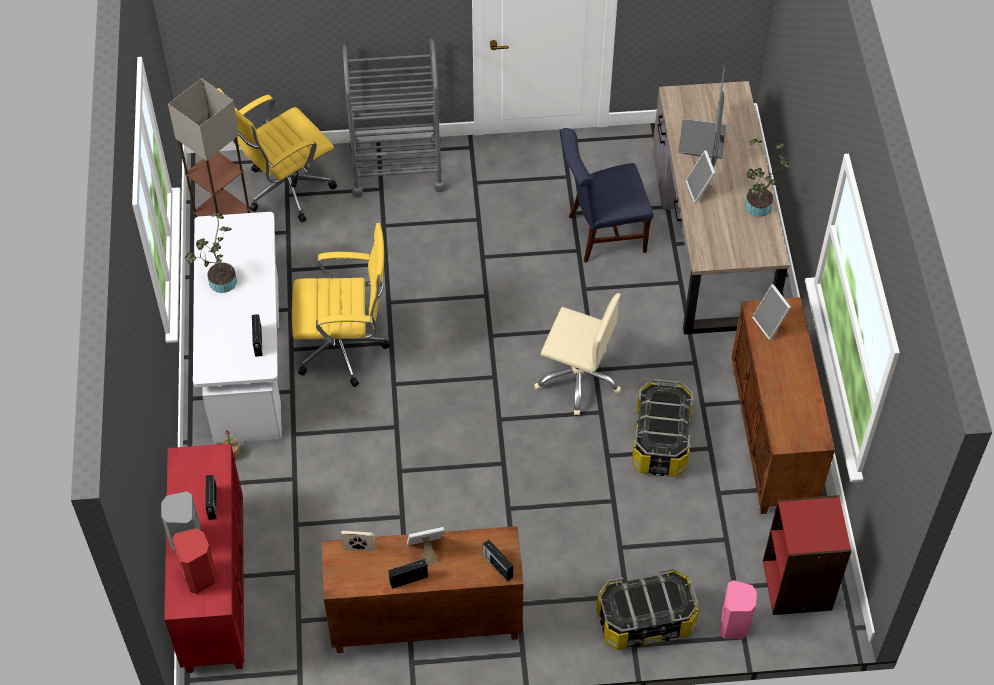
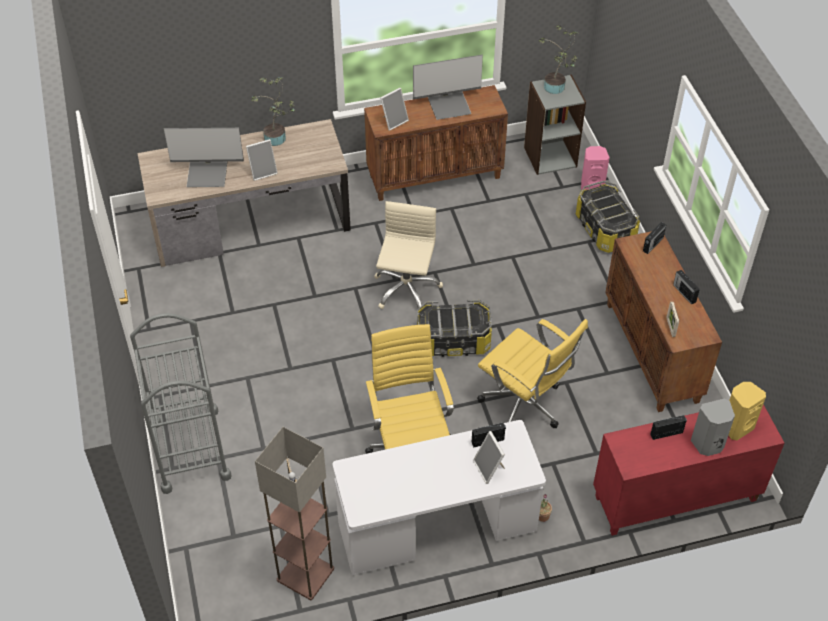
camera: 100 degrees left, 5 degrees down
red speaker [172,528,217,594] -> yellow speaker [728,382,766,440]
potted plant [185,213,237,293] -> potted plant moved to [539,25,578,94]
yellow office chair [218,88,337,222] -> yellow office chair moved to [477,319,588,428]
picture frame [407,527,444,564] -> picture frame moved to [473,431,505,484]
blue chair [560,128,654,263] -> none
storage box [632,379,694,477] -> storage box moved to [417,300,492,357]
red bookcase [763,495,852,615] -> grey bookcase [524,75,586,175]
none -> monitor [413,54,483,120]

